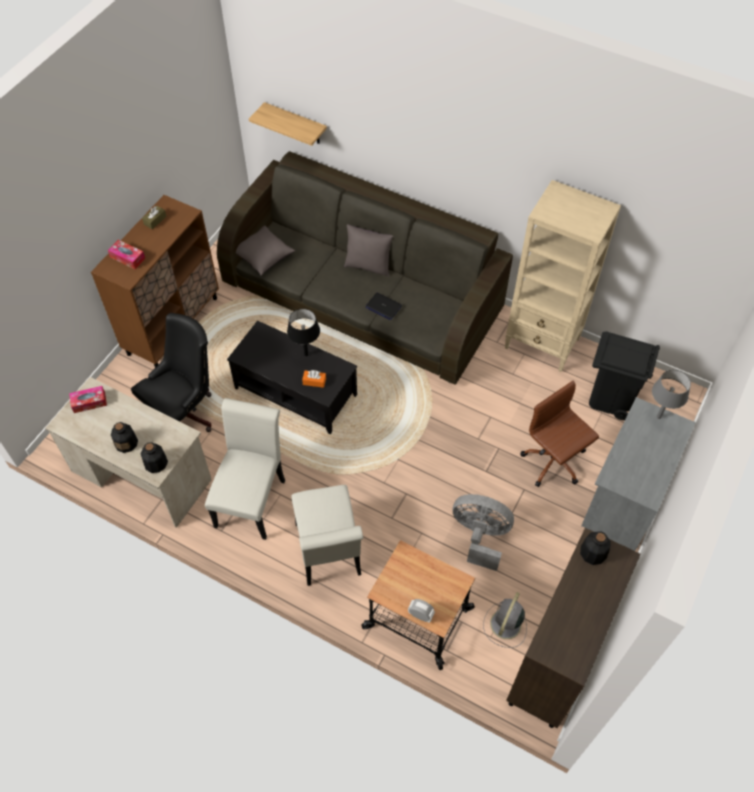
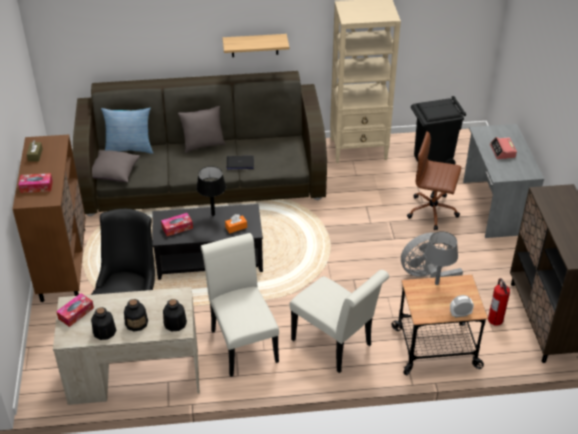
camera: 35 degrees left, 15 degrees down
shelf [249,102,327,146] -> shelf moved to [223,34,289,57]
grey fan [483,592,527,648] -> fire extinguisher [488,278,510,326]
bottle [580,531,611,565] -> bottle moved to [91,307,116,340]
grey table lamp [652,369,691,419] -> grey table lamp moved to [425,231,458,285]
none -> pillow [101,108,153,154]
none -> tissue box [161,213,193,236]
none -> alarm clock [490,137,517,159]

